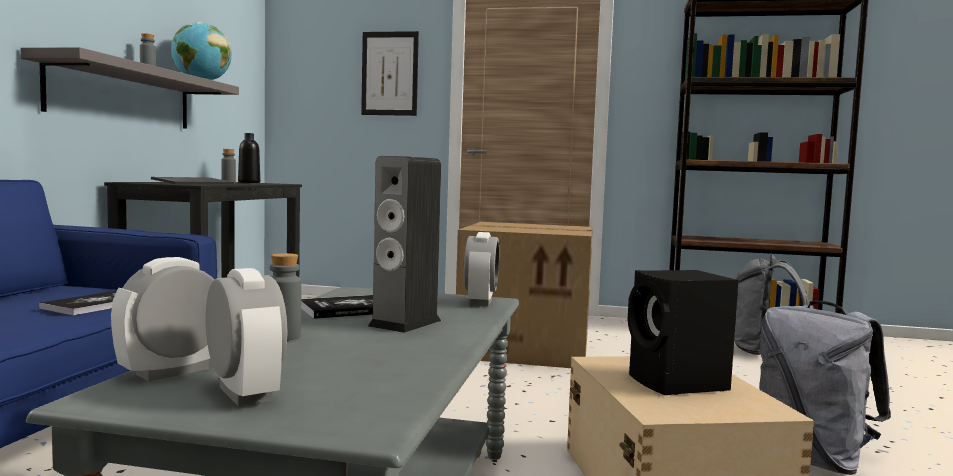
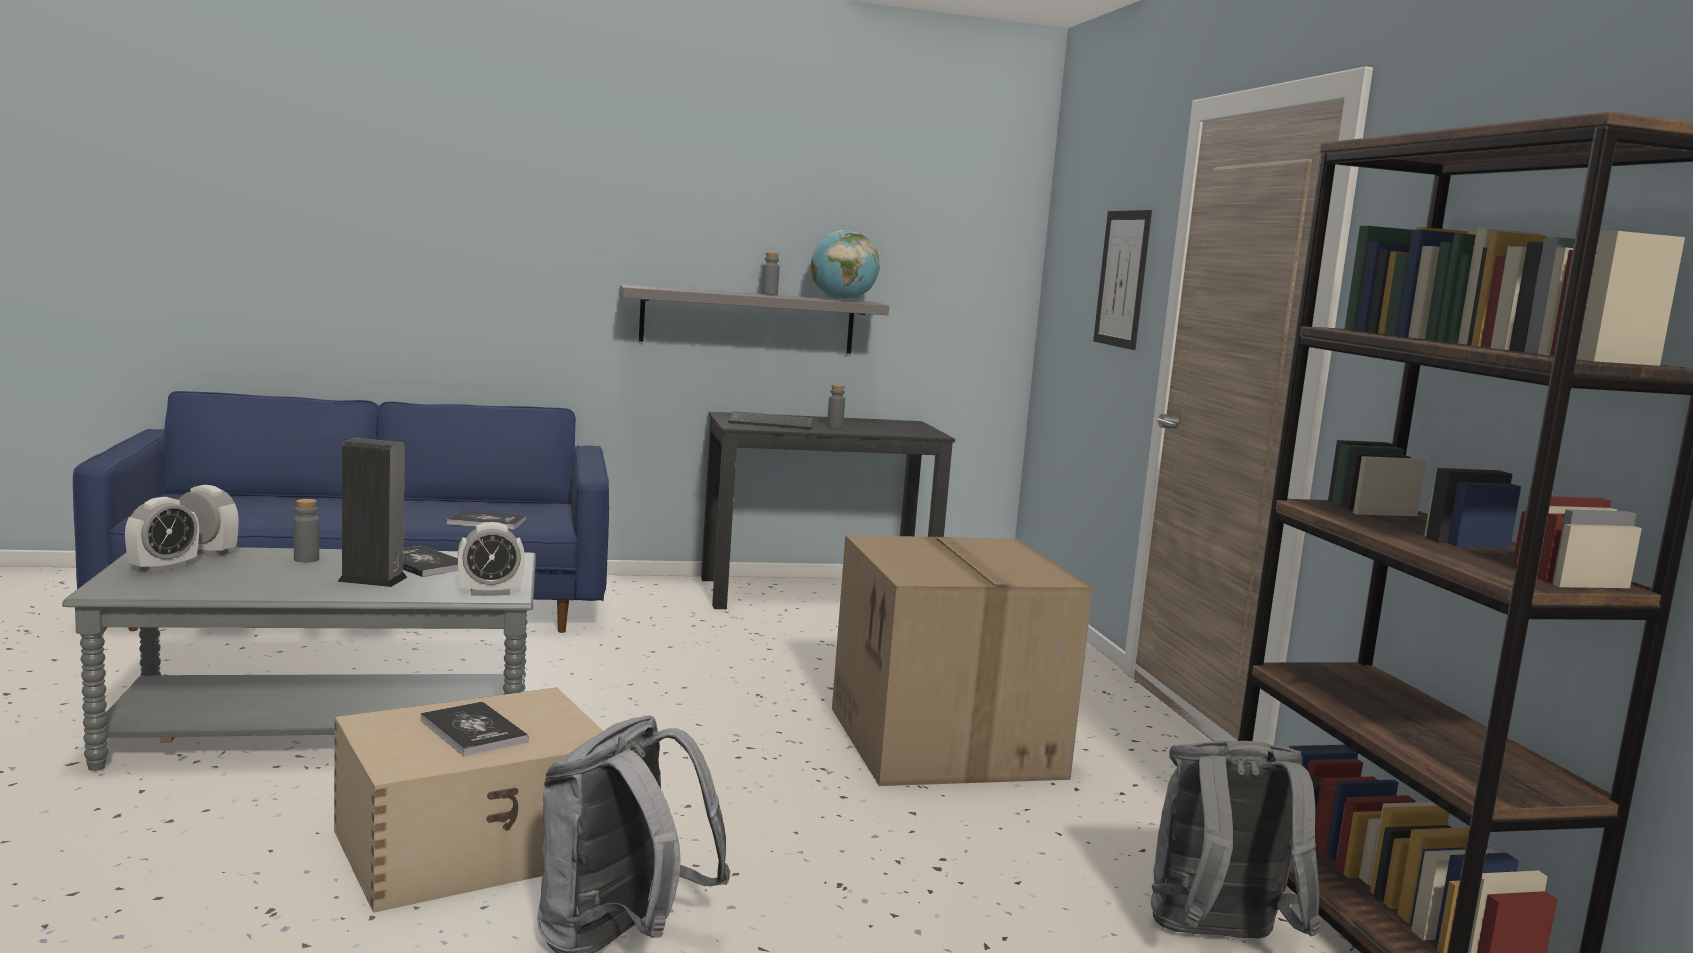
camera: 65 degrees right, 5 degrees up
black bottle [238,133,260,183] -> none
black speaker [627,270,738,395] -> book [420,702,529,756]

